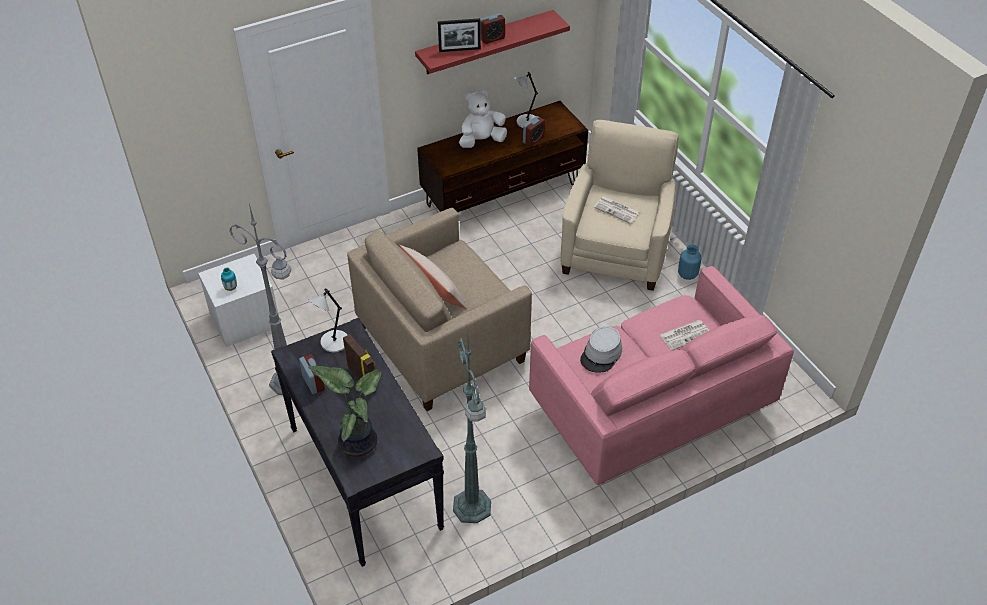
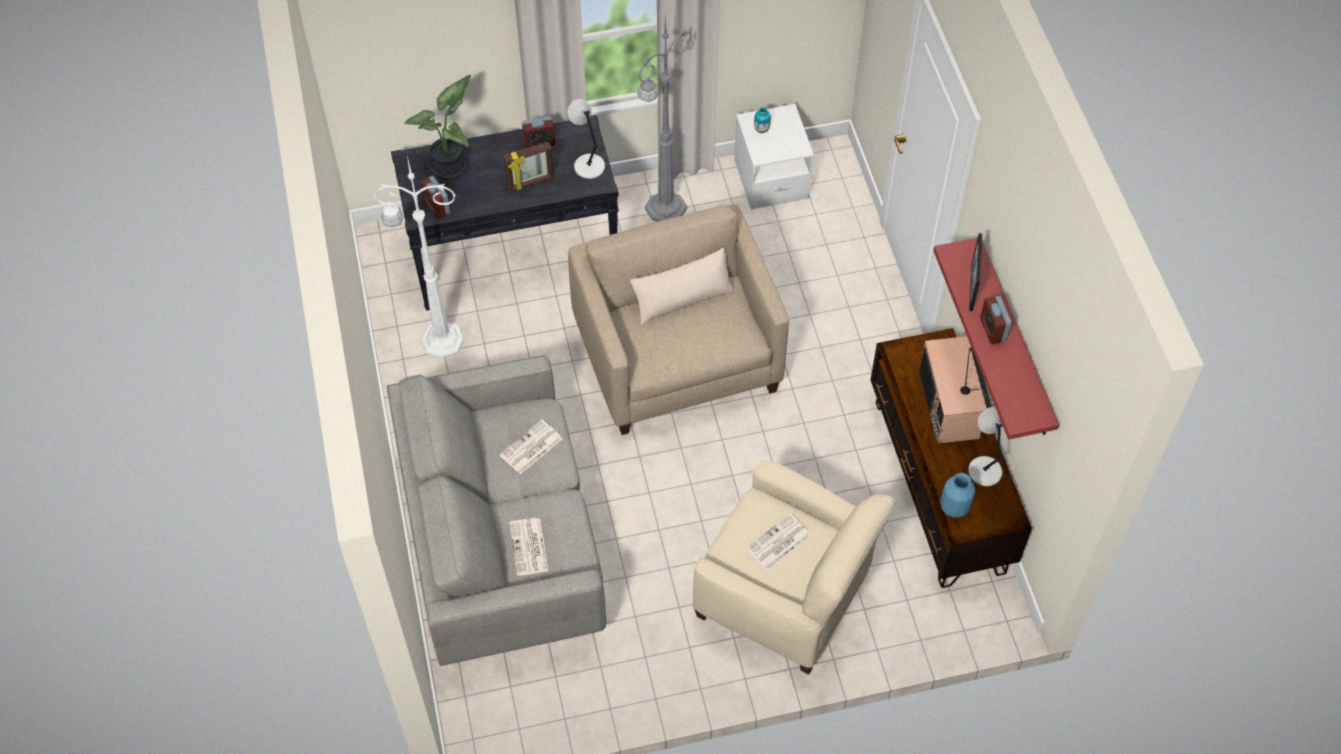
camera: 105 degrees right, 10 degrees up
green floor lamp [453,331,491,523] -> white floor lamp [374,156,464,358]
white plush toy [459,91,507,148] -> television [919,336,991,444]
alarm clock [523,116,545,146] -> alarm clock moved to [420,176,450,219]
pink sofa [529,266,794,485] -> grey sofa [387,355,606,666]
grey hat [580,326,622,373] -> newspaper [499,419,563,474]
blue vase [678,244,701,280] -> blue vase moved to [940,473,975,518]

